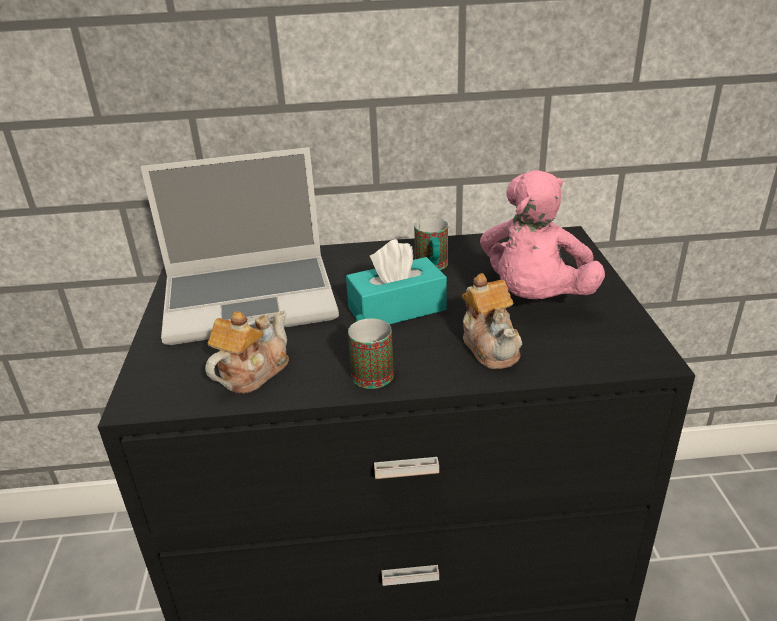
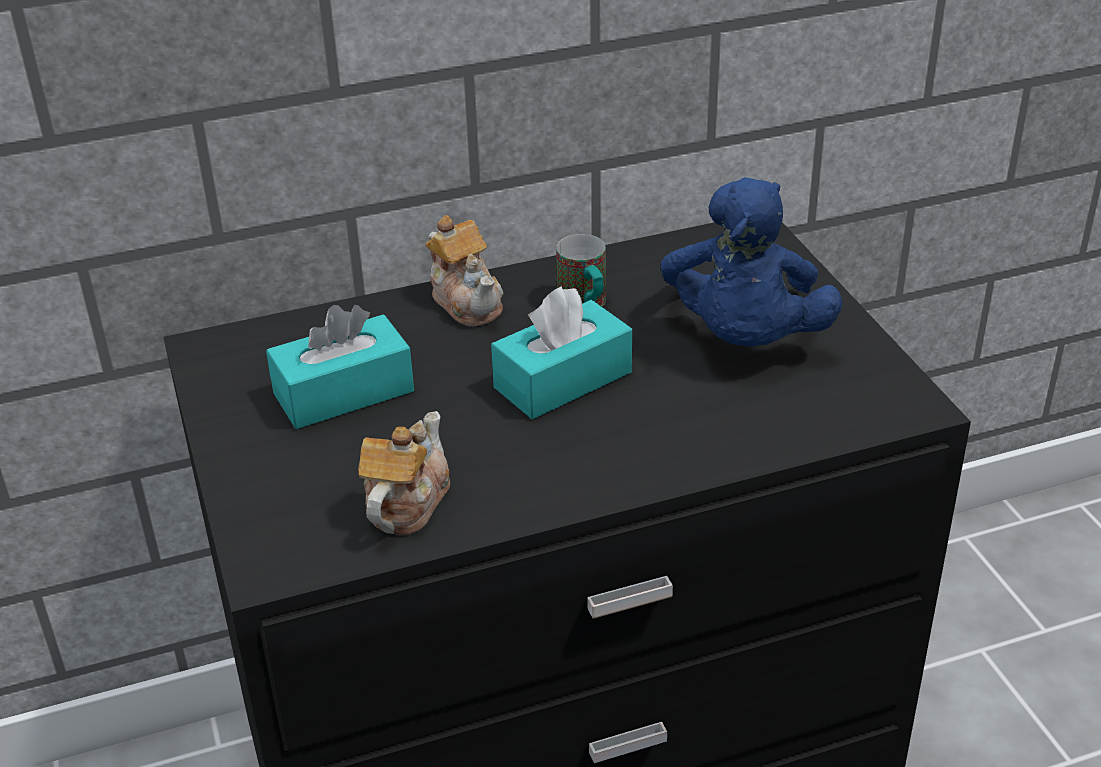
camera: 15 degrees left, 5 degrees up
laptop [140,147,339,345] -> turquoise tissue box [266,305,414,429]
mug [348,314,394,389] -> none
teapot [462,273,522,369] -> teapot moved to [425,215,504,327]
pink plush toy [480,170,605,299] -> blue plush toy [661,177,843,347]

